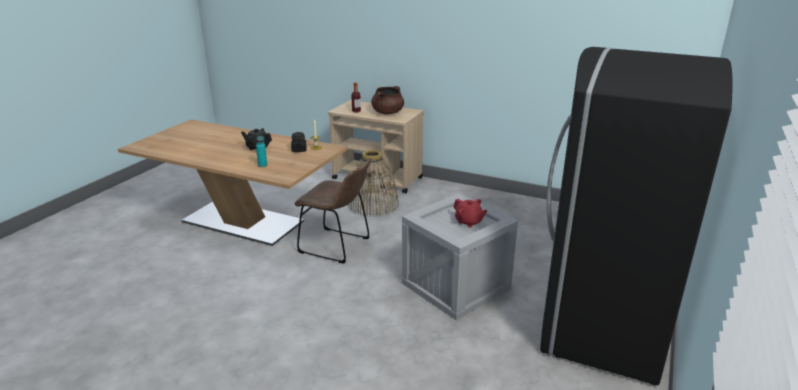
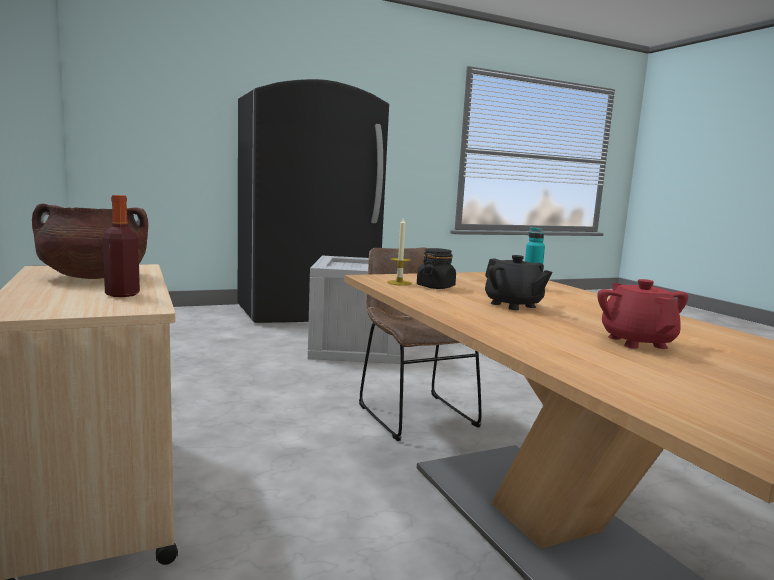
camera: 140 degrees left, 15 degrees down
basket [348,150,399,217] -> none
red teapot [453,199,487,227] -> red teapot moved to [597,279,688,349]

